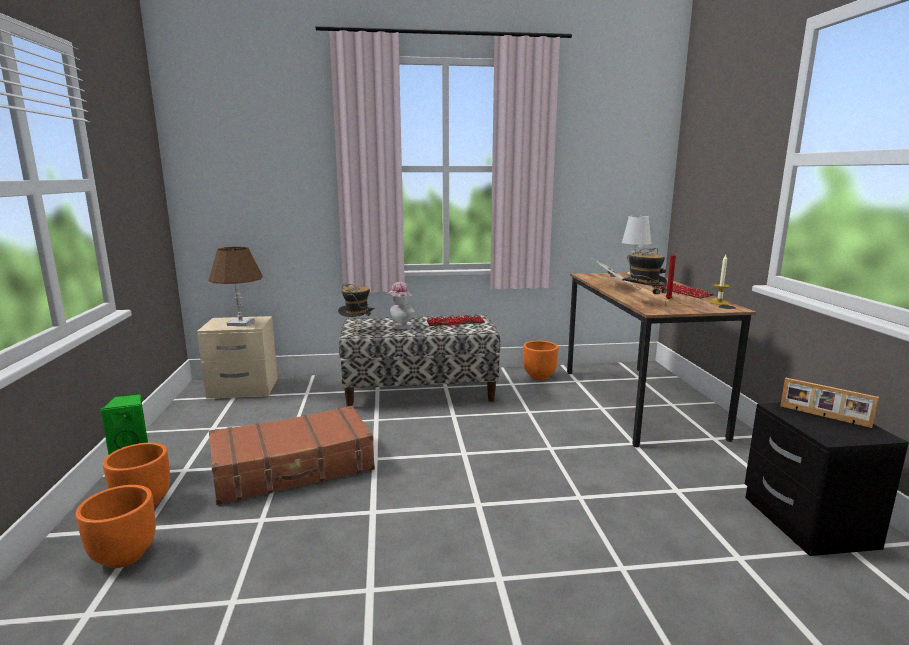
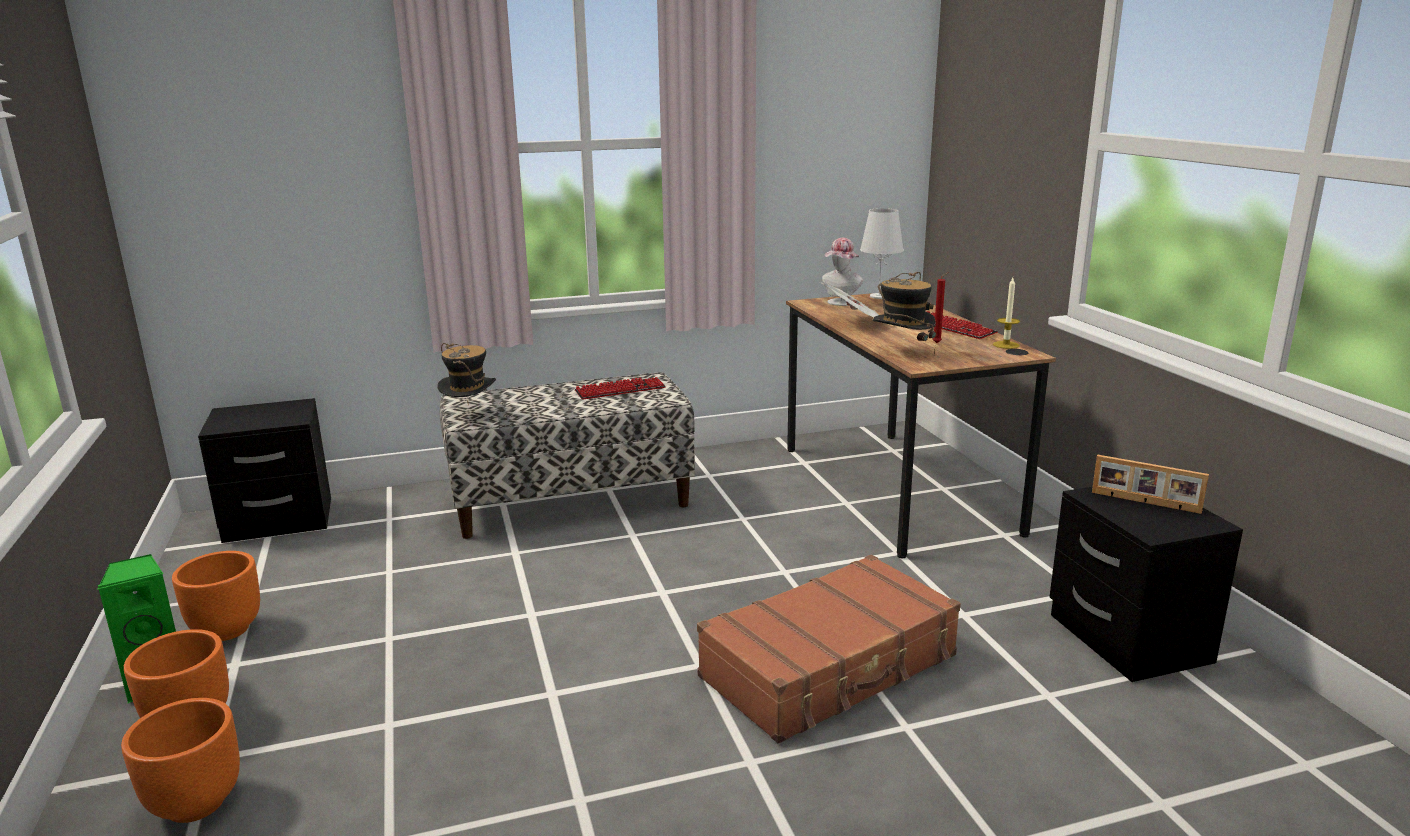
camera: 10 degrees left, 5 degrees up
beige nightstand [197,316,278,399] -> black nightstand [198,398,331,543]
brown table lamp [209,247,263,326] -> none
brown suitcase [209,406,375,505] -> brown suitcase moved to [697,555,961,743]
hat [388,282,415,330] -> hat moved to [822,238,863,306]
orange planter [523,341,558,380] -> orange planter moved to [172,551,260,641]

